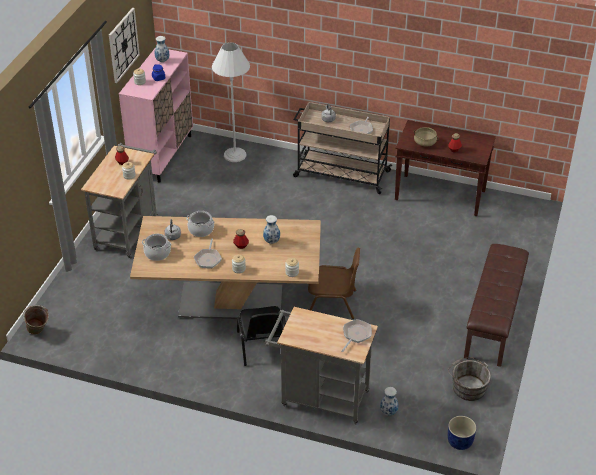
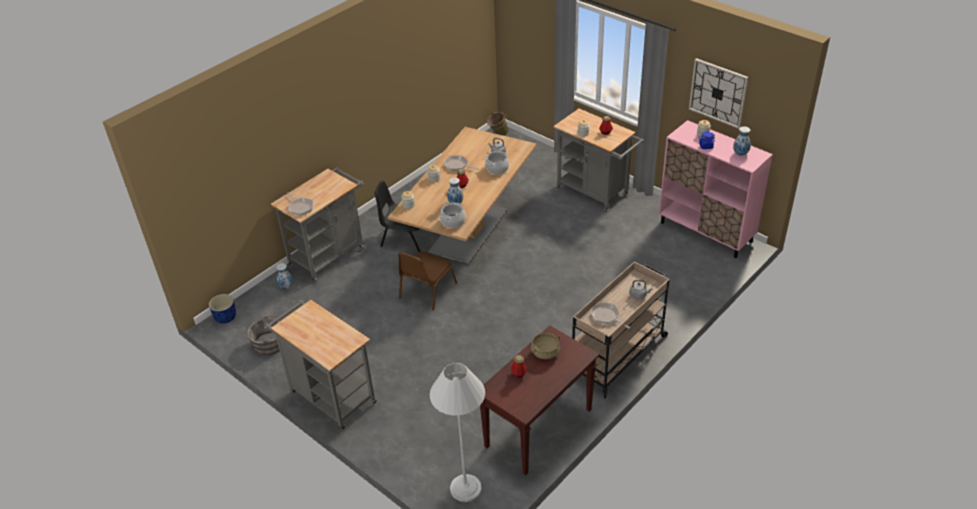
camera: 115 degrees right, 0 degrees up
cooking pot [142,234,171,261] -> cooking pot moved to [440,203,466,228]
white floor lamp [212,42,250,162] -> white floor lamp moved to [430,362,485,502]
brown bench [464,244,529,367] -> grey cart [264,300,377,430]

